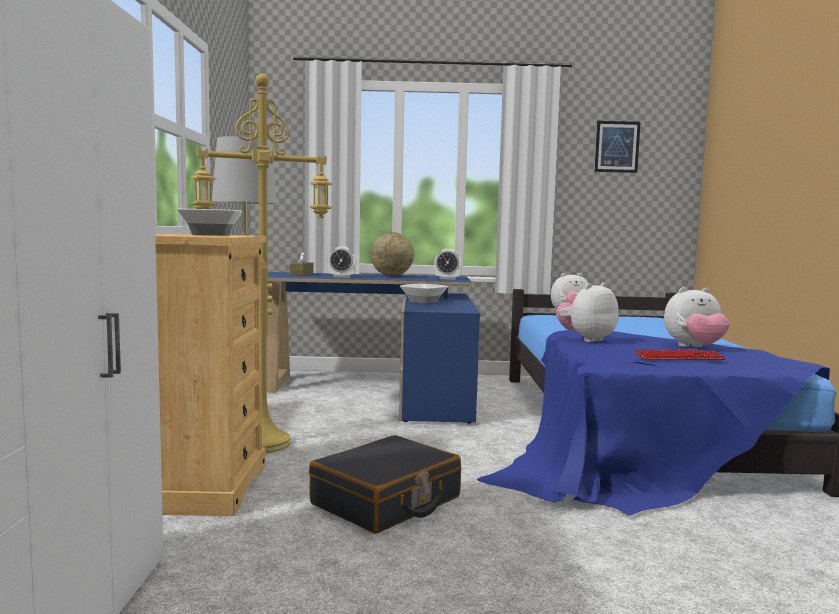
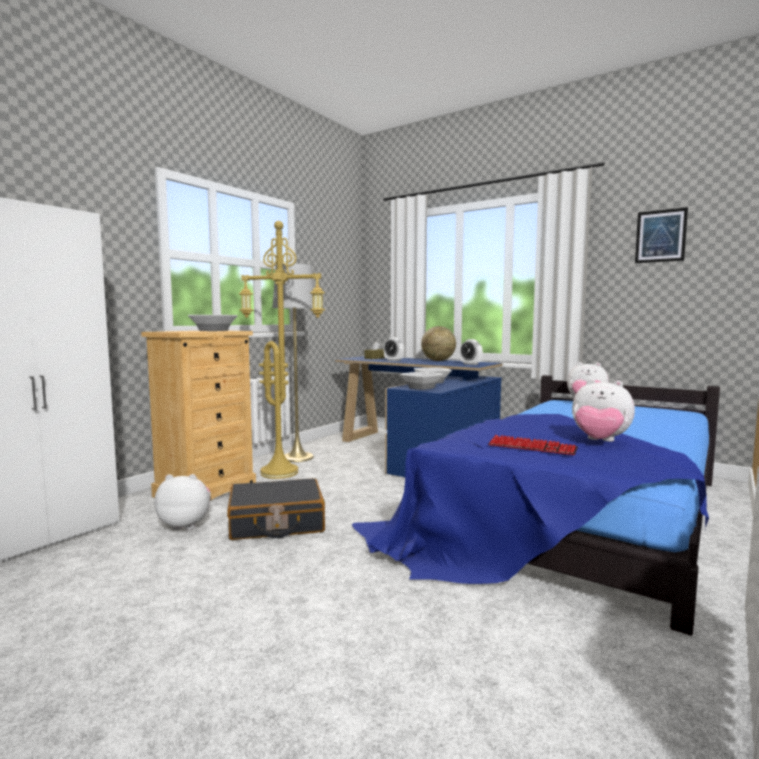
camera: 35 degrees right, 0 degrees up
plush toy [556,282,619,342] -> plush toy moved to [154,474,211,530]
none -> bowl [400,372,444,390]

